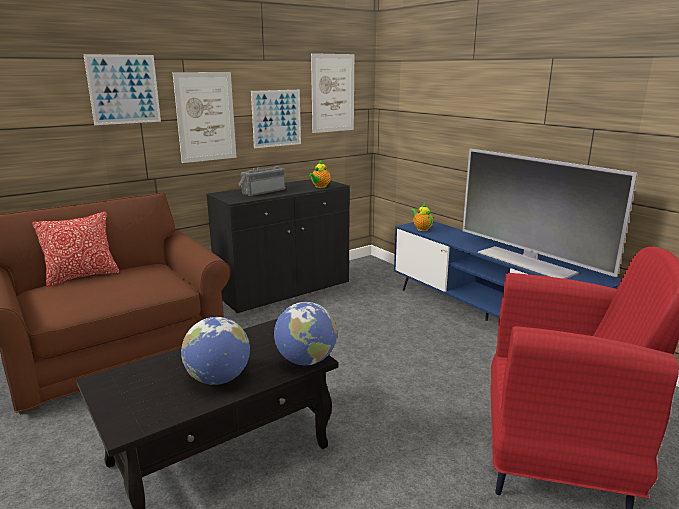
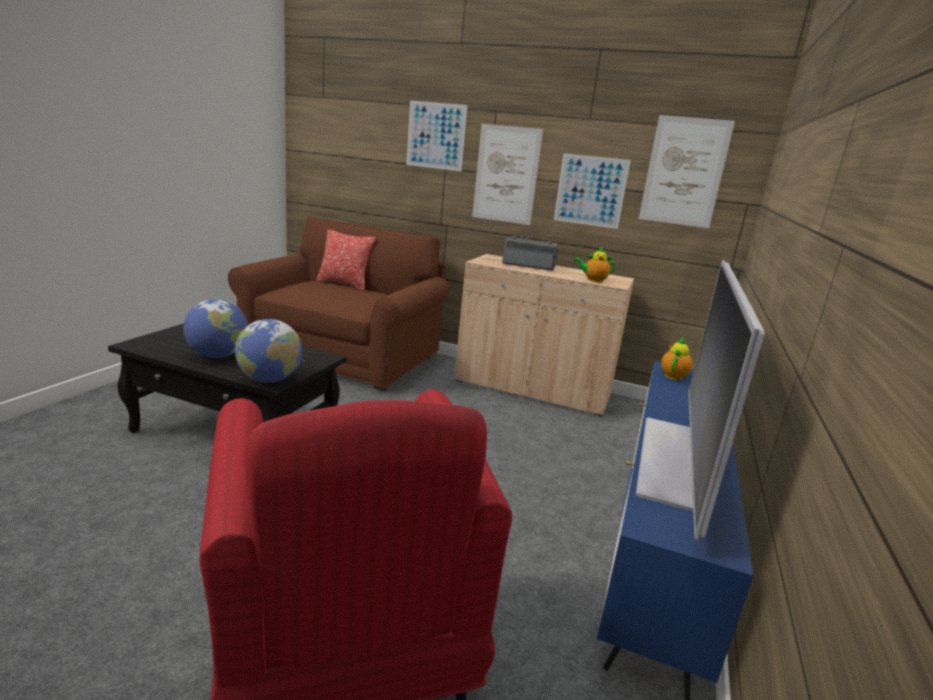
camera: 55 degrees right, 0 degrees up
black cabinet [206,179,350,315] -> beige cabinet [454,254,634,417]

